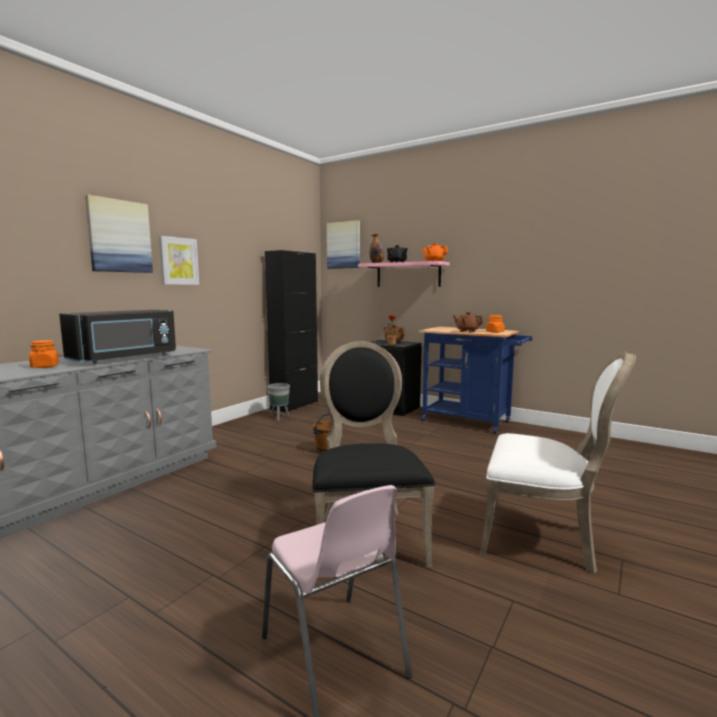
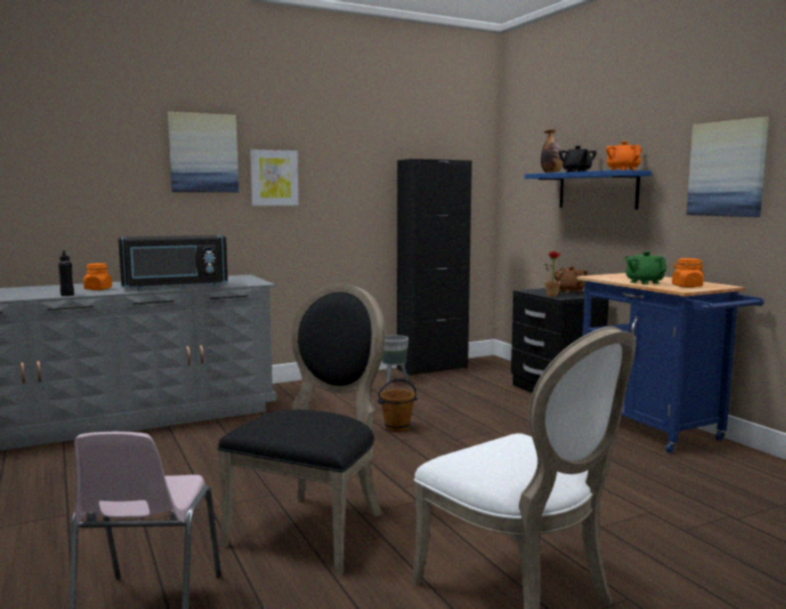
camera: 30 degrees right, 0 degrees up
picture [327,220,360,269] -> picture moved to [686,117,769,217]
pink shelf [358,261,450,287] -> blue shelf [525,170,651,209]
brown teapot [453,312,484,332] -> green teapot [625,251,667,285]
none -> black bottle [58,250,74,296]

